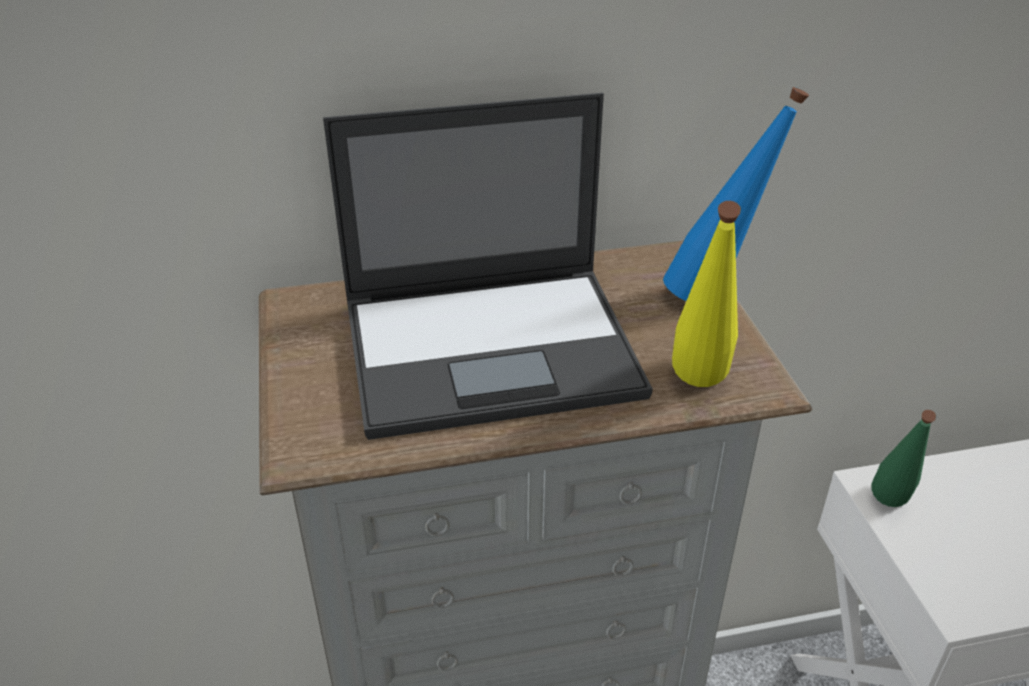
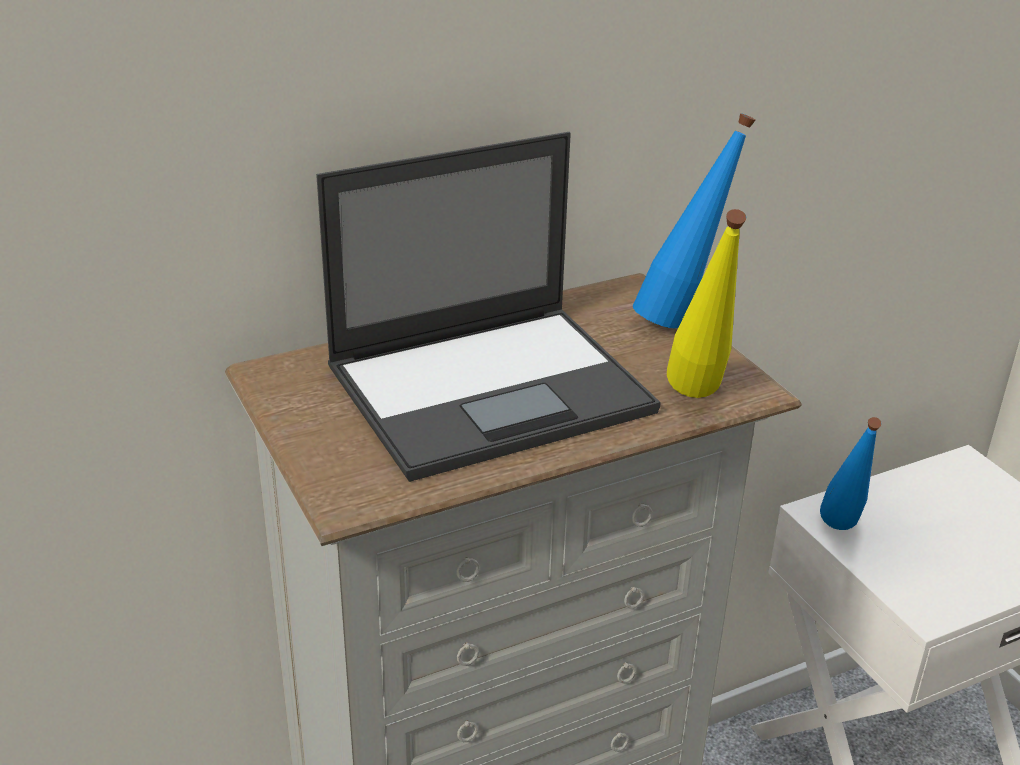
camera: 15 degrees left, 5 degrees down
green bottle [872,410,936,507] -> blue bottle [820,417,882,530]

